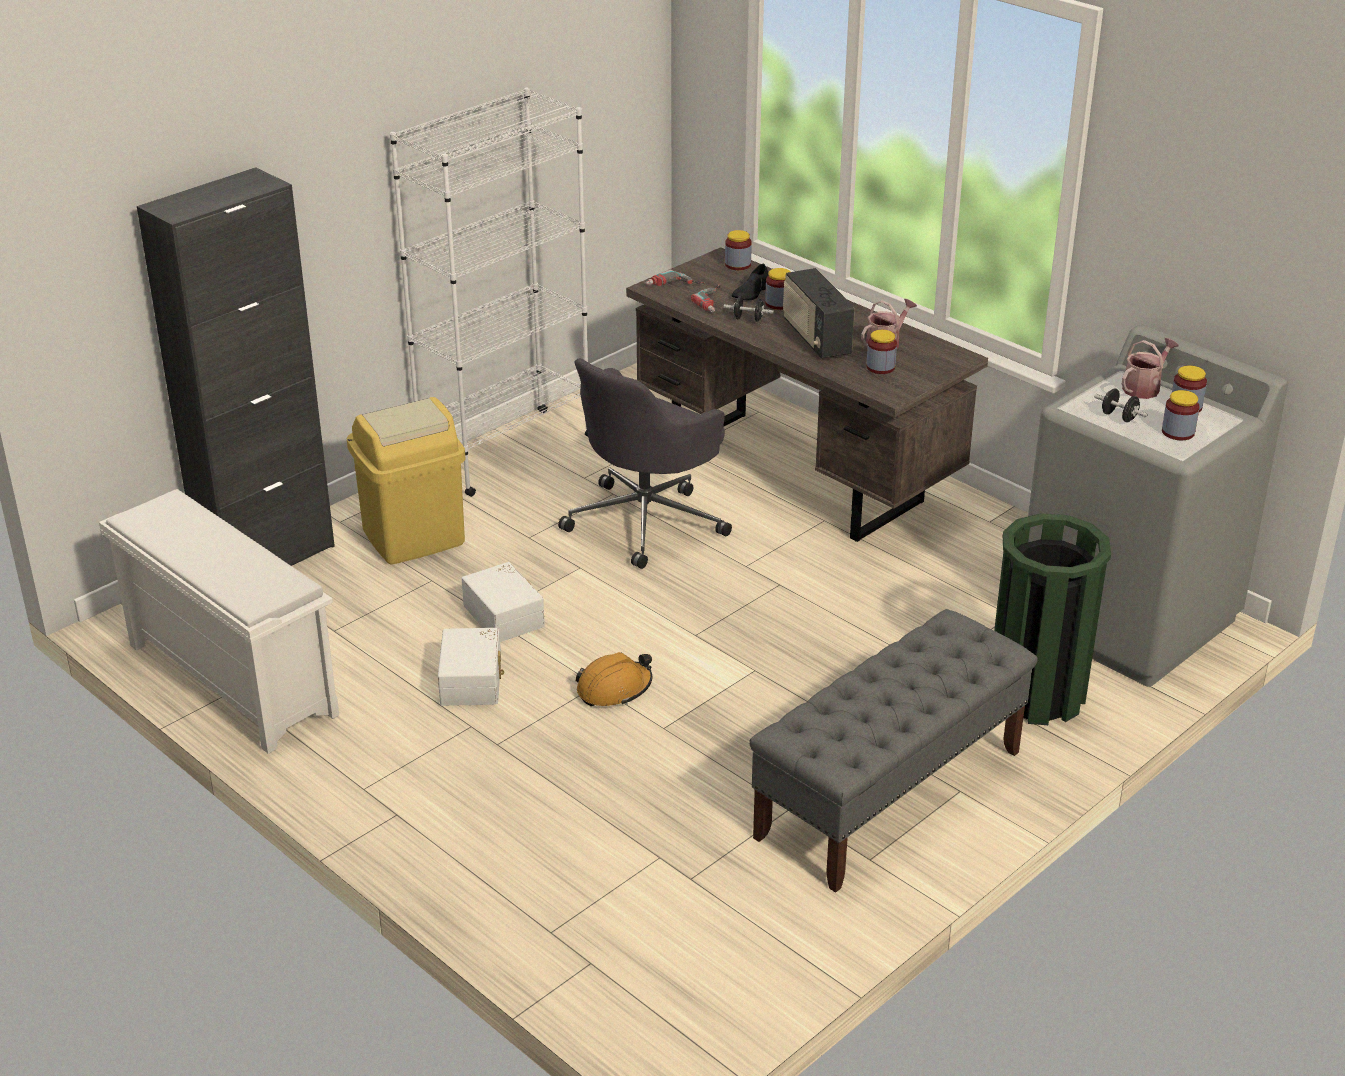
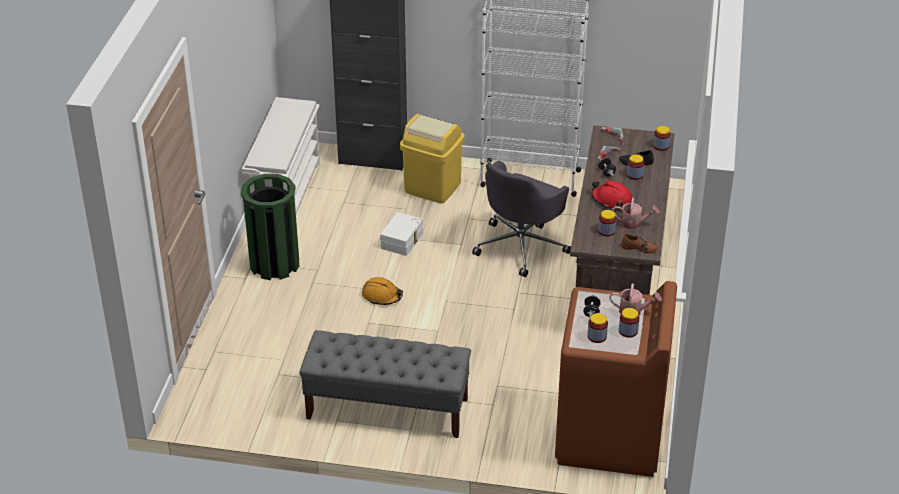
camera: 55 degrees right, 5 degrees up
white storage box [438,628,504,706] -> none
grey office chair [558,358,732,569] -> grey office chair turned 60 degrees counterclockwise [472,161,571,277]
radio [783,268,855,359] -> red hard hat [592,180,632,209]
green trash can [994,513,1111,725] -> green trash can moved to [241,174,299,280]
grey washing machine [1028,325,1288,687] -> brown washing machine [555,281,677,477]
none -> brown shoe [621,234,658,253]

